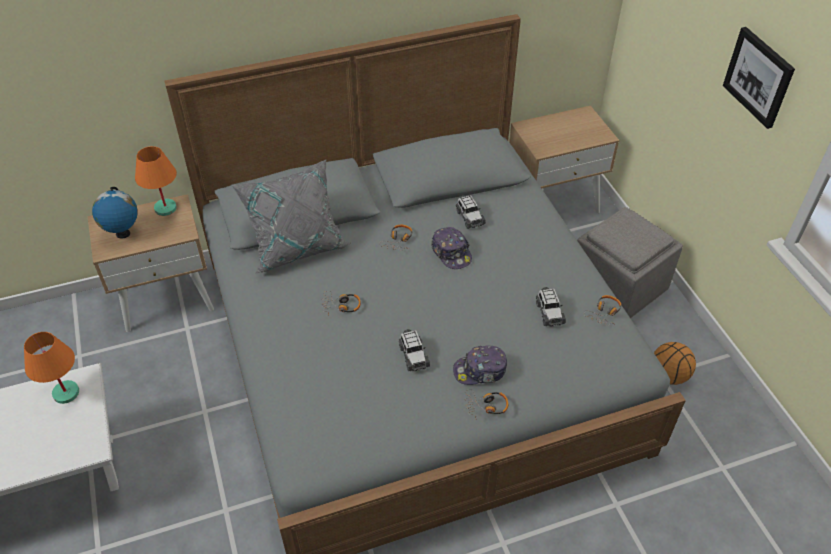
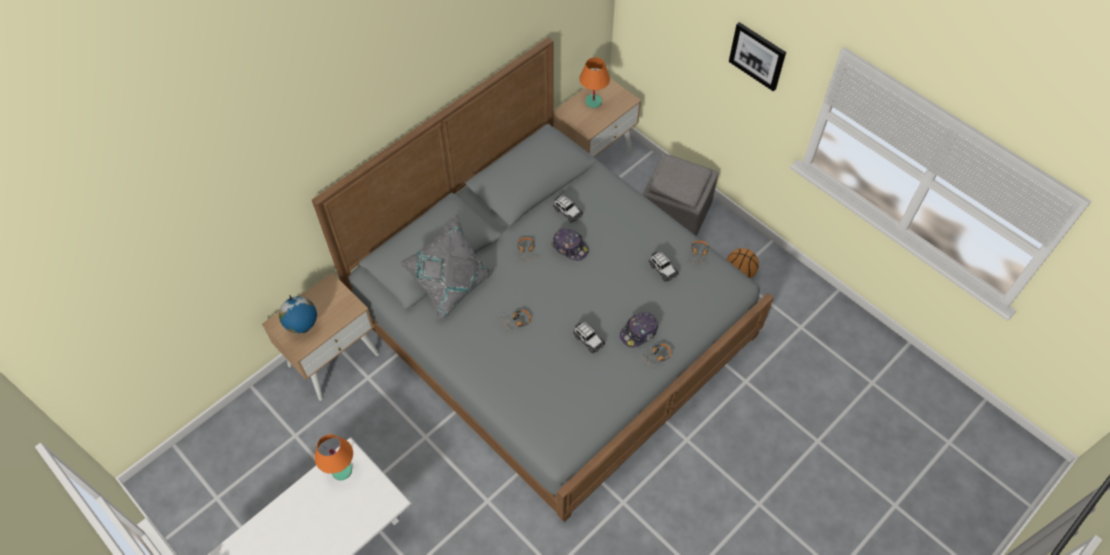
camera: 25 degrees left, 10 degrees up
orange table lamp [135,146,177,216] -> orange table lamp moved to [579,57,610,108]

